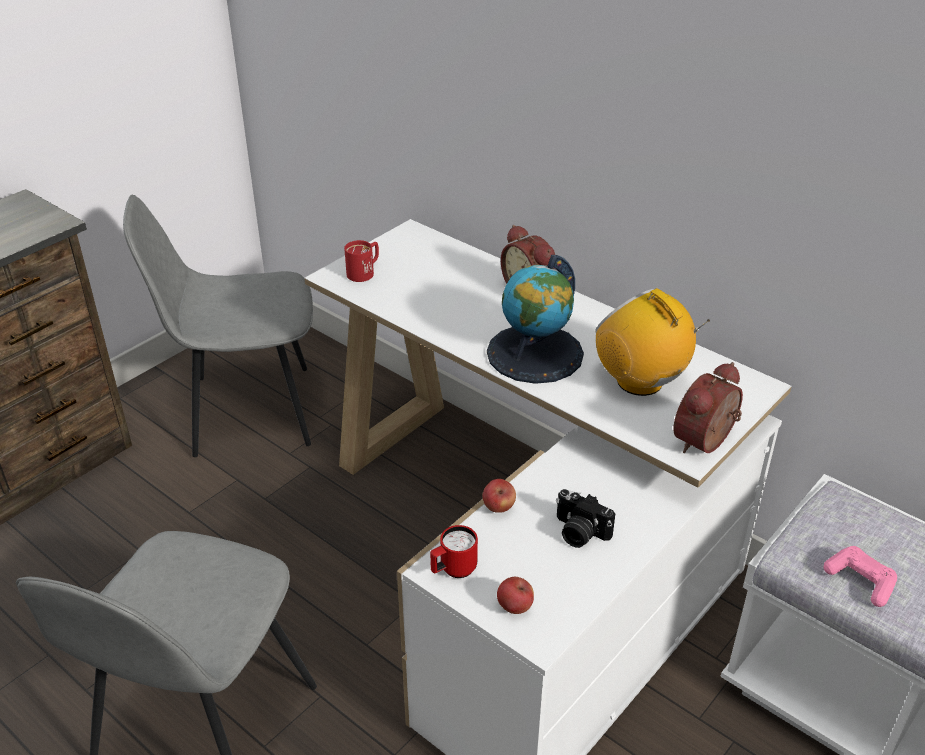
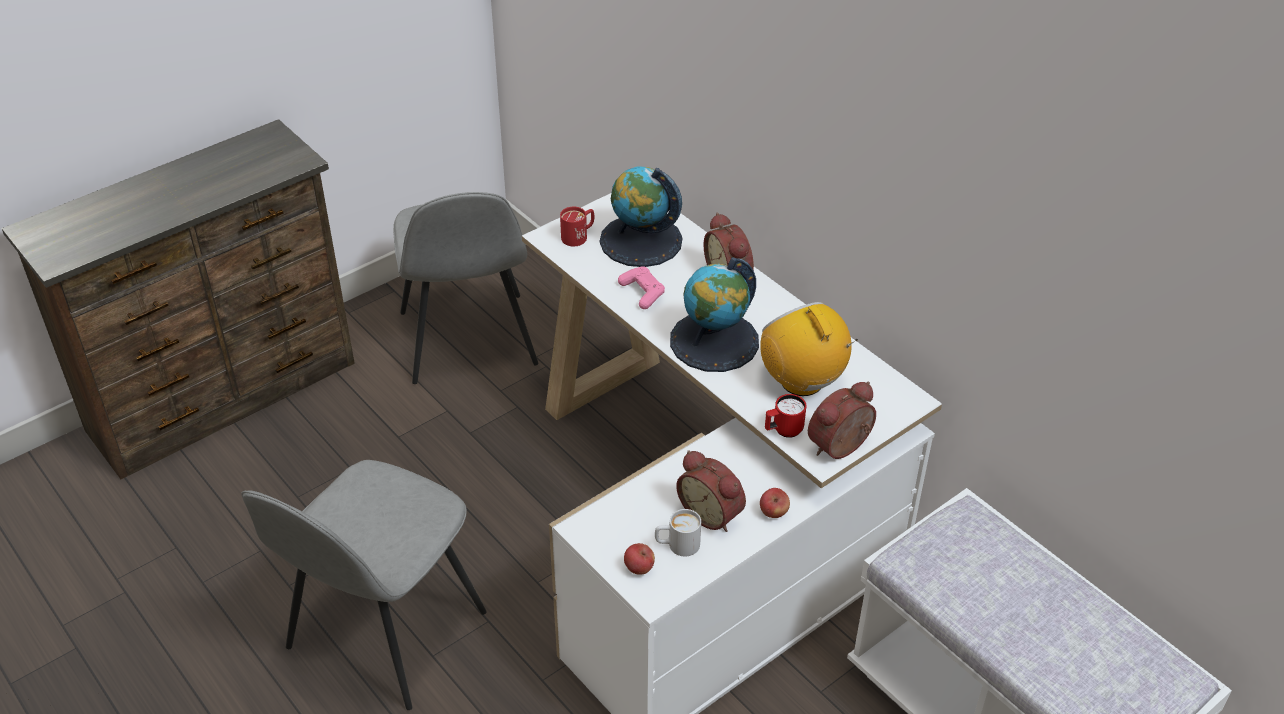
camera: 10 degrees right, 5 degrees up
grey chair [123,195,313,457] -> grey chair turned 105 degrees counterclockwise [393,192,539,384]
red mug [430,525,478,578] -> red mug moved to [765,394,806,438]
apple [483,479,516,513] -> apple moved to [760,488,790,518]
camera [556,489,615,548] -> alarm clock [676,450,746,532]
pink game controller [823,546,897,607] -> pink game controller moved to [618,266,665,309]
none -> globe [600,166,683,267]
none -> white mug [655,509,701,556]

